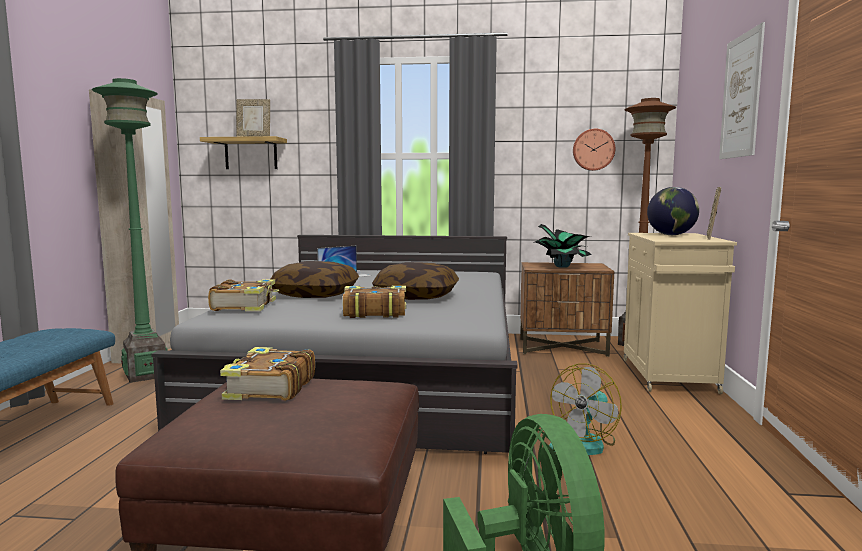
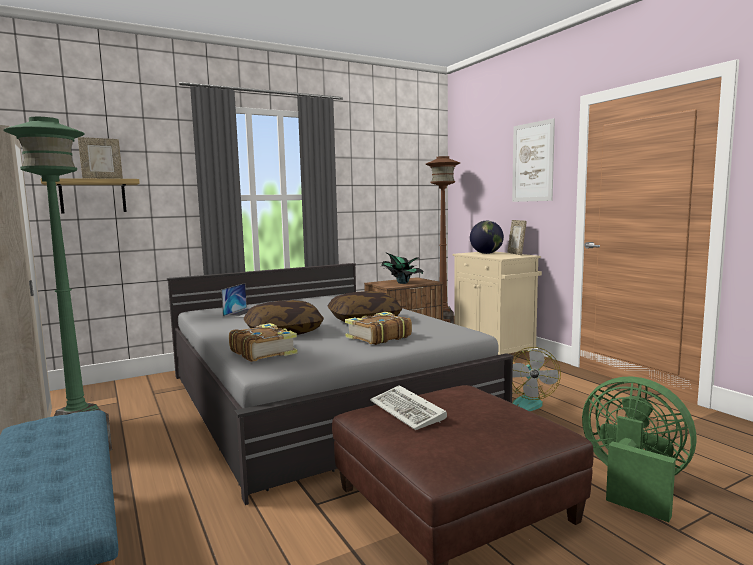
camera: 35 degrees left, 0 degrees up
book [220,347,315,400] -> keyboard [370,385,447,430]
wall clock [573,129,615,171] -> none

